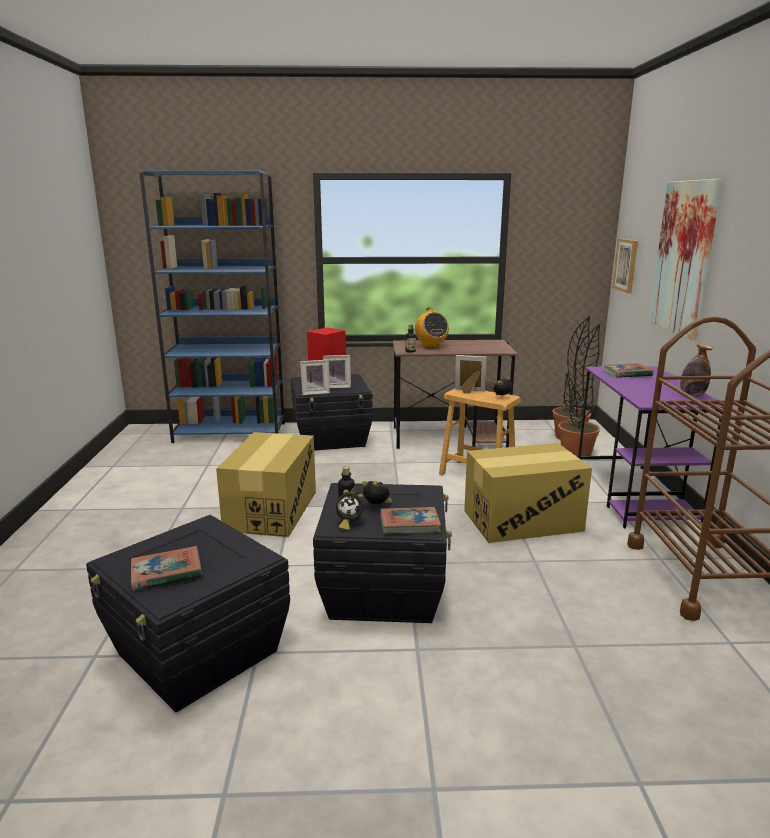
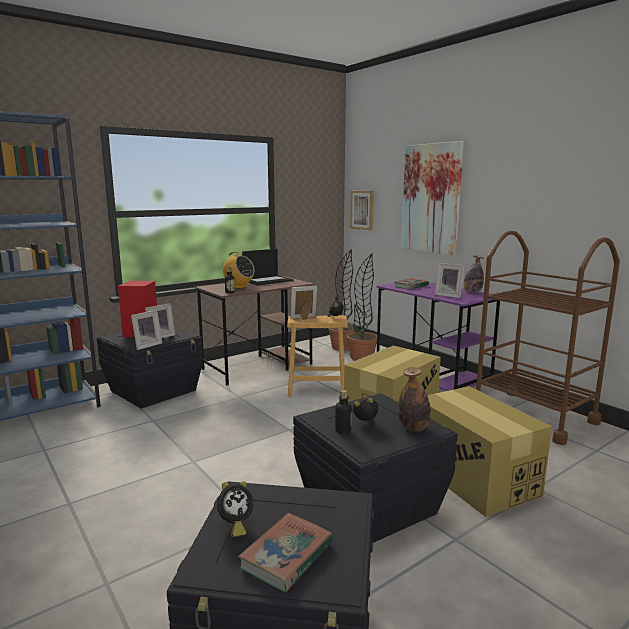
camera: 35 degrees left, 5 degrees down
cardboard box [216,432,316,537] -> cardboard box moved to [428,386,552,517]
alarm clock [336,490,364,531] -> alarm clock moved to [217,481,253,537]
book [380,507,441,535] -> bottle [398,367,431,432]
none -> laptop [242,249,293,285]
none -> picture frame [435,263,464,298]

